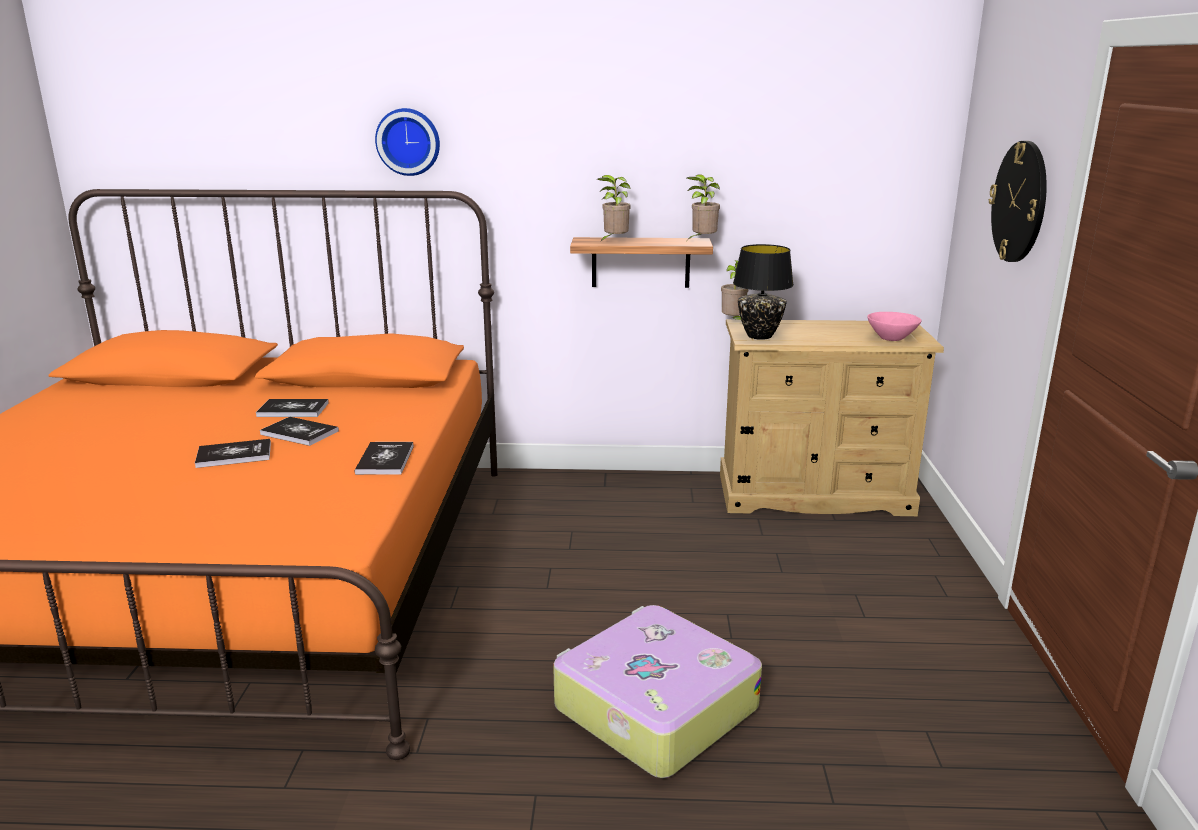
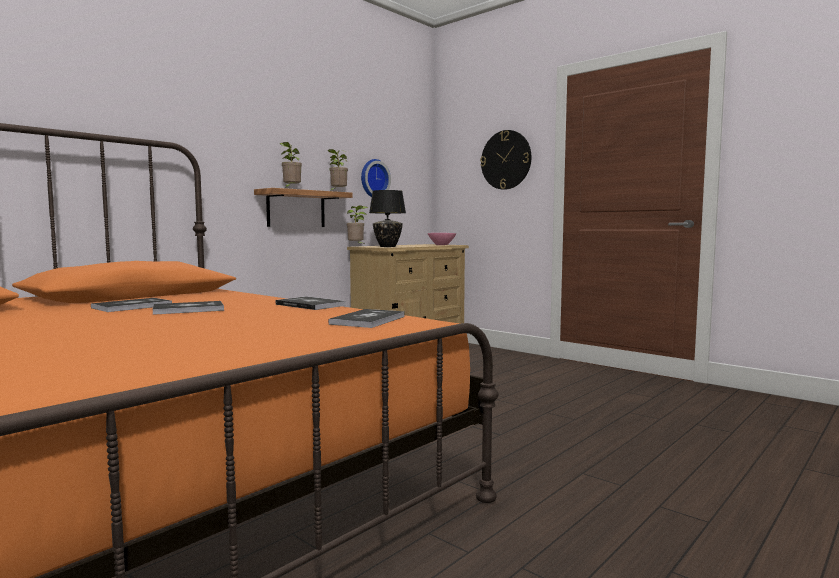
camera: 50 degrees left, 15 degrees down
book [195,439,271,468] -> book moved to [328,309,405,328]
wall clock [375,108,440,176] -> wall clock moved to [361,159,391,197]
suitcase [553,605,762,778] -> none

